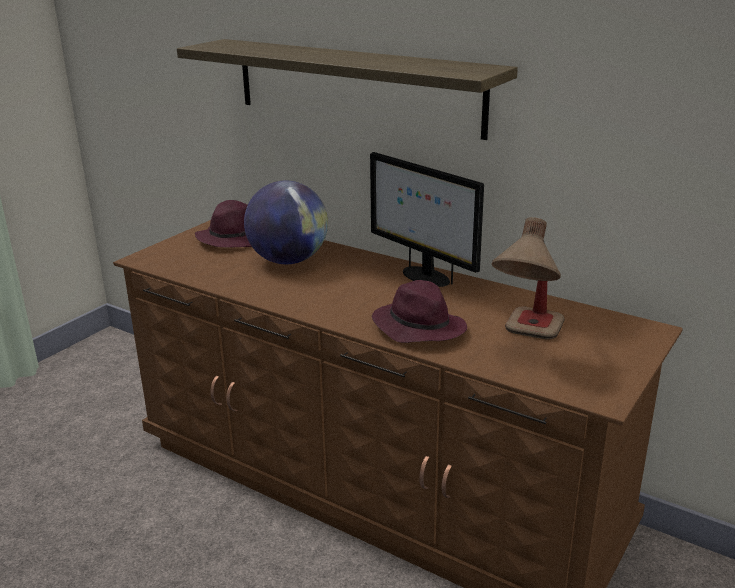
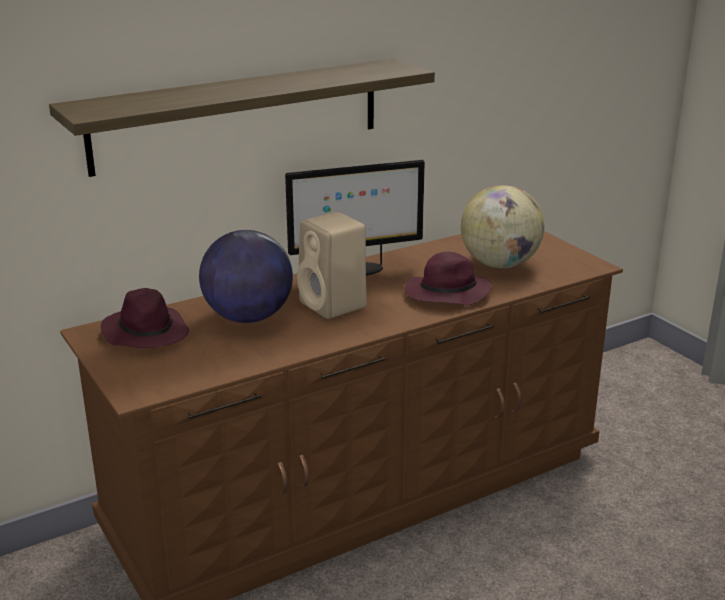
camera: 65 degrees left, 0 degrees up
table lamp [492,217,565,340] -> globe [461,185,544,268]
none -> beige speaker [297,212,367,319]

